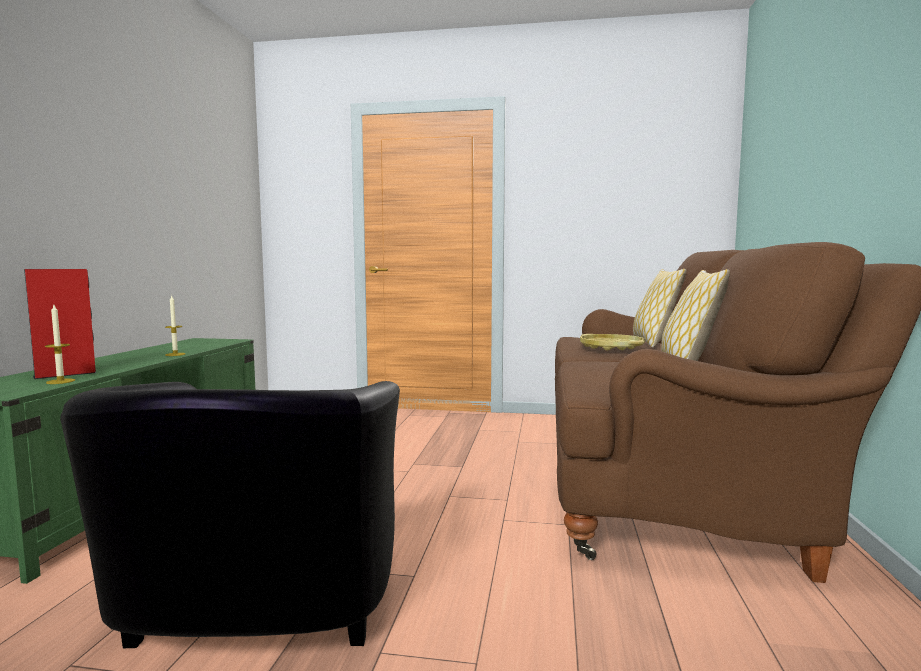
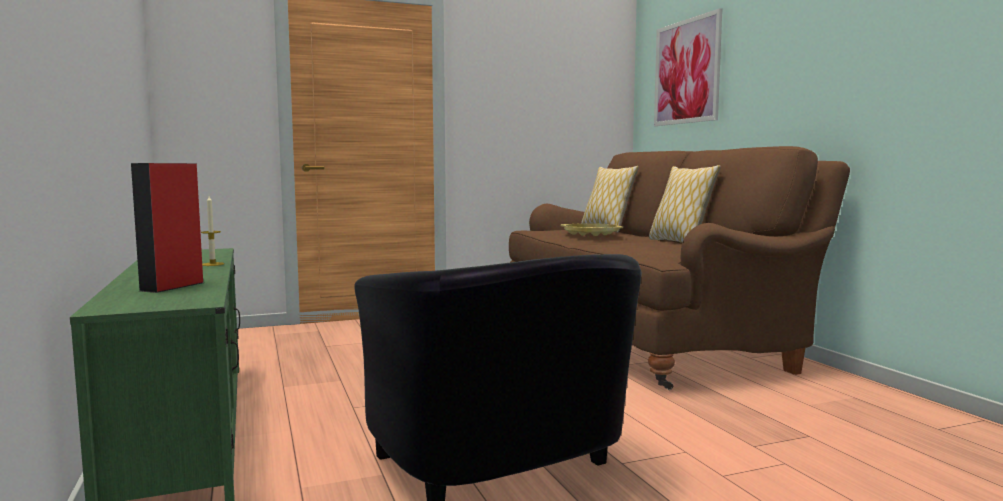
camera: 30 degrees left, 0 degrees up
candle [45,305,75,384] -> none
none -> picture [654,8,722,126]

